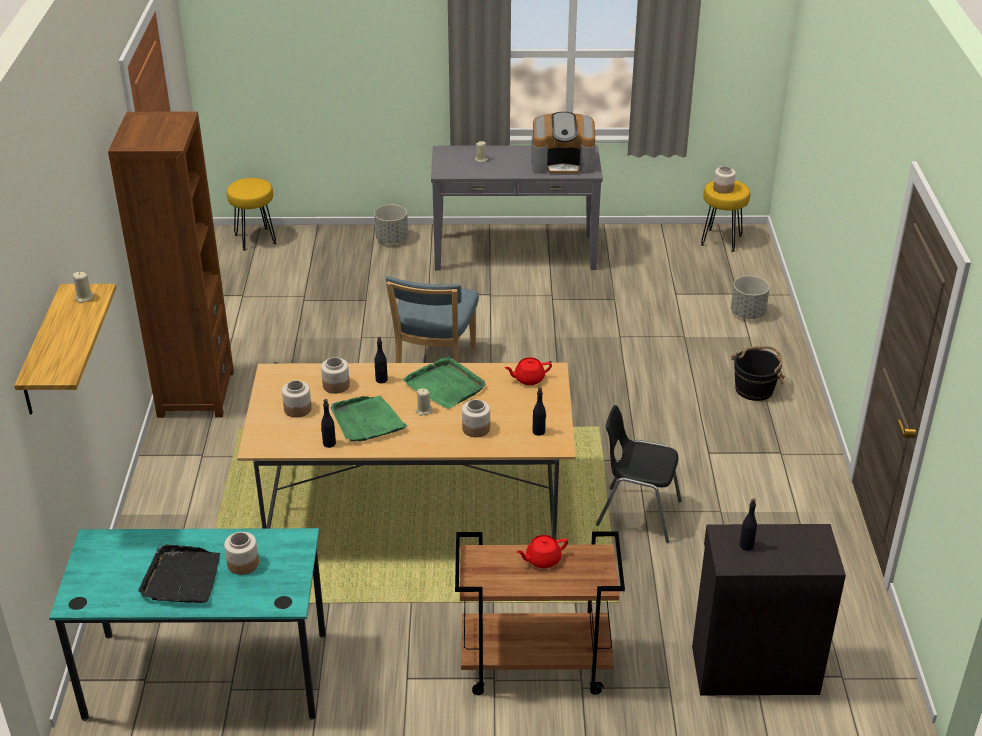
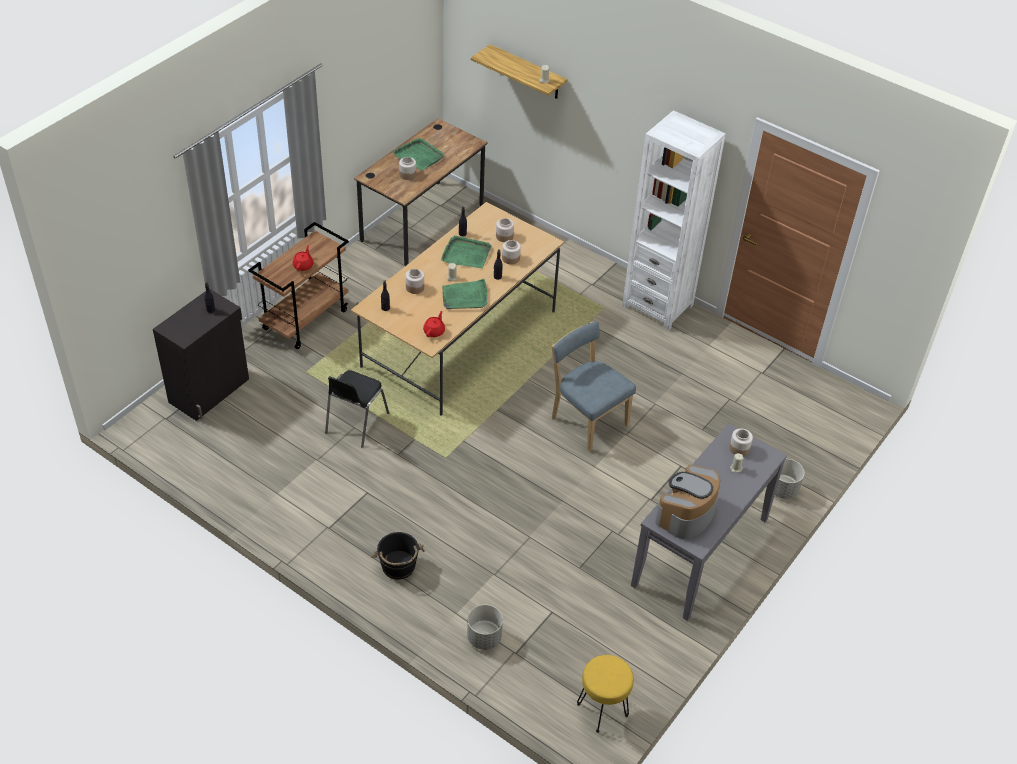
camera: 125 degrees right, 10 degrees up
turquoise desk [49,528,326,721] -> brown desk [354,118,488,266]
brown bookcase [108,112,234,418] -> white bookcase [622,110,726,330]
black tray [138,545,220,603] -> green tray [392,138,444,170]
yellow stool [227,178,276,251] -> none
black chair [596,405,682,543] -> black chair turned 150 degrees clockwise [325,370,389,448]
jar [713,166,736,194] -> jar moved to [729,429,753,456]

